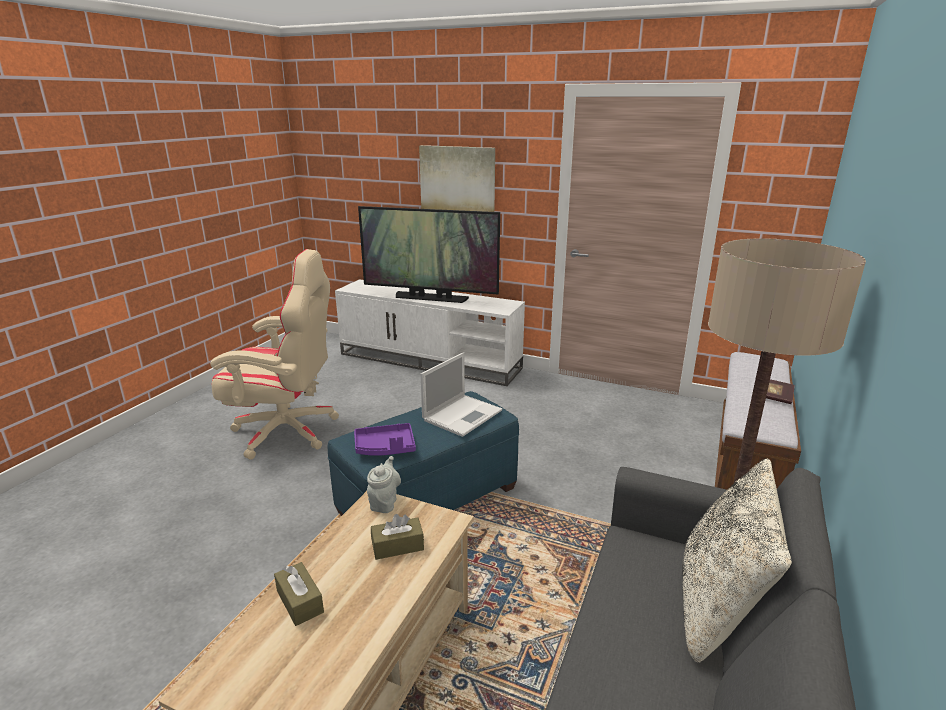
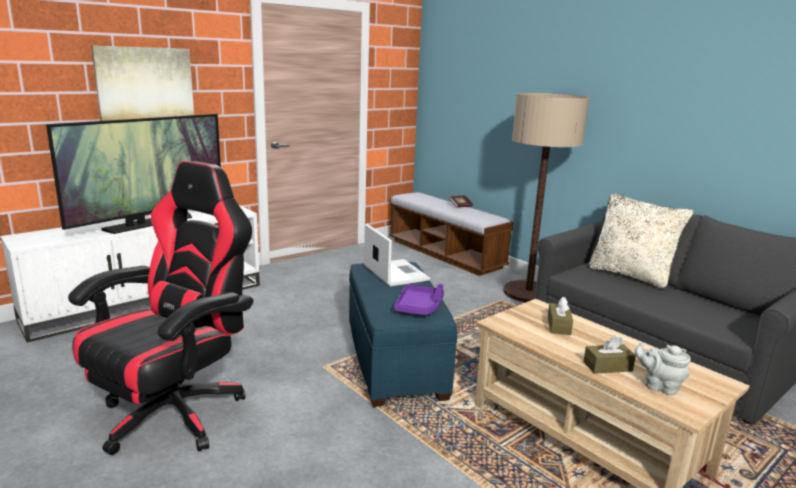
camera: 65 degrees left, 5 degrees down
beige office chair [210,249,339,460] -> black office chair [68,161,253,455]
grey teapot [367,456,401,513] -> grey teapot moved to [635,342,691,396]

